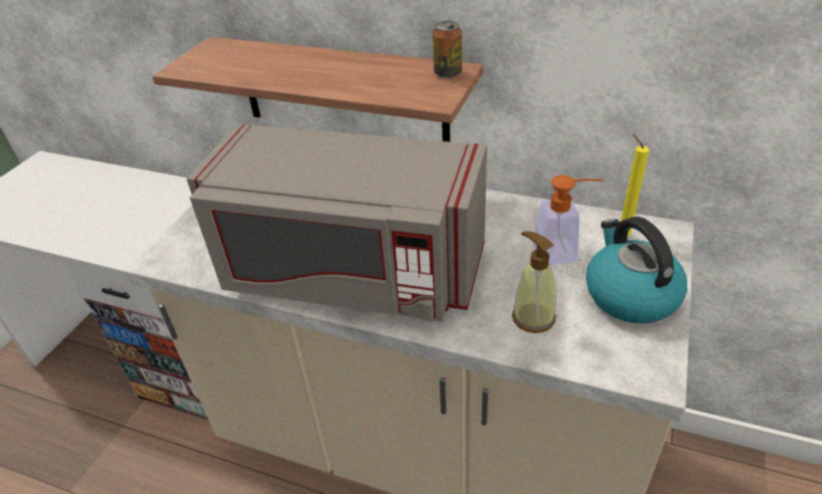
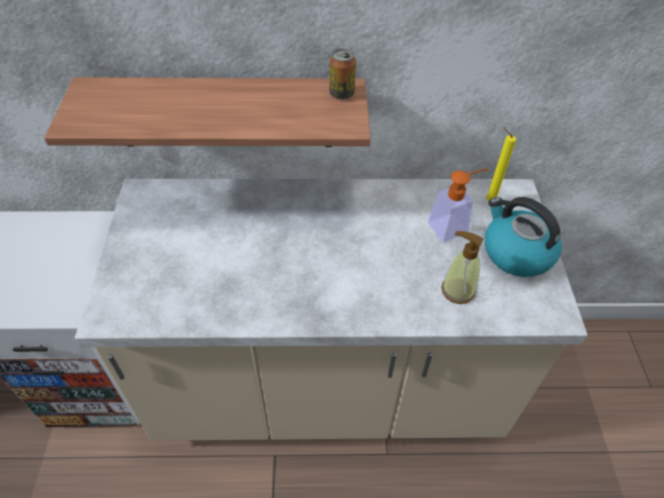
camera: 25 degrees left, 10 degrees up
grey microwave [187,124,487,322] -> none

